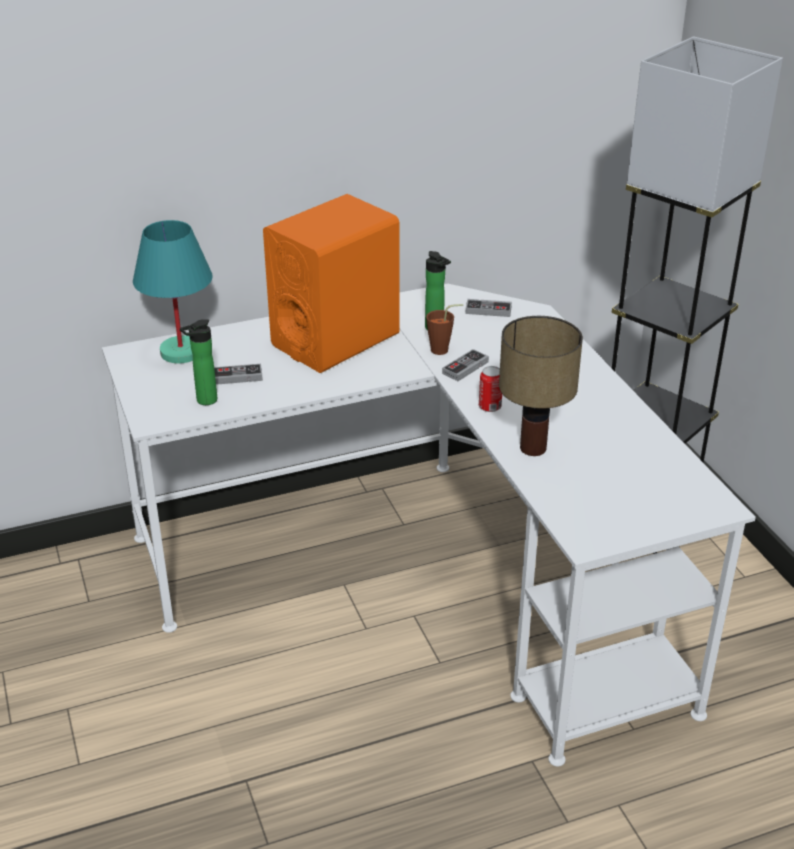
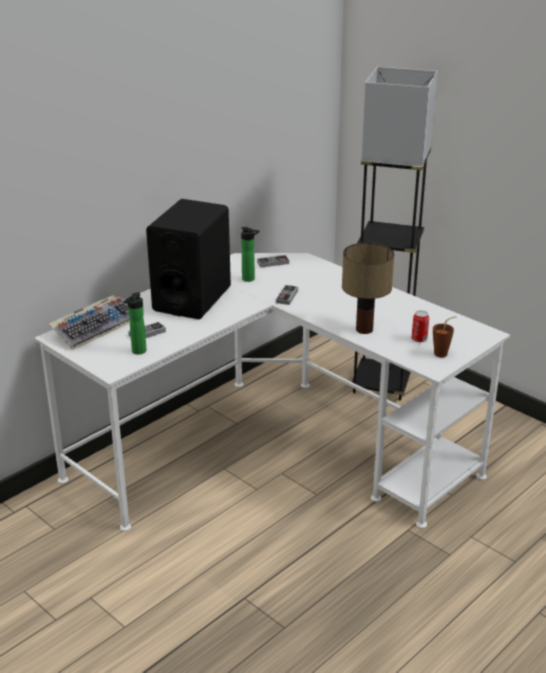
camera: 25 degrees left, 5 degrees down
turquoise table lamp [133,220,213,363] -> keyboard [48,295,130,350]
orange speaker [263,194,400,373] -> black speaker [146,199,231,319]
brown cup [426,304,463,355] -> brown cup moved to [433,316,457,358]
can [479,366,502,412] -> can moved to [412,310,429,342]

